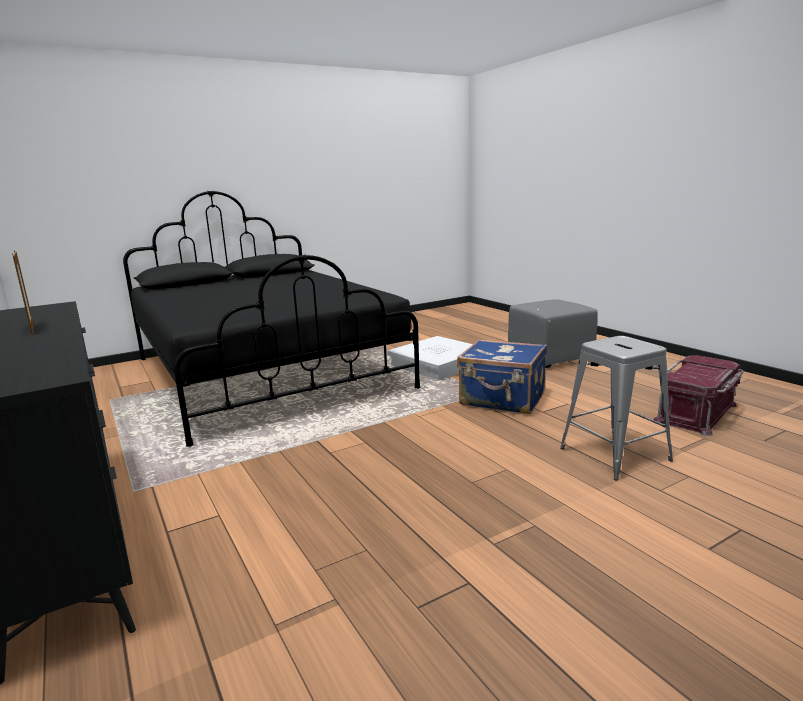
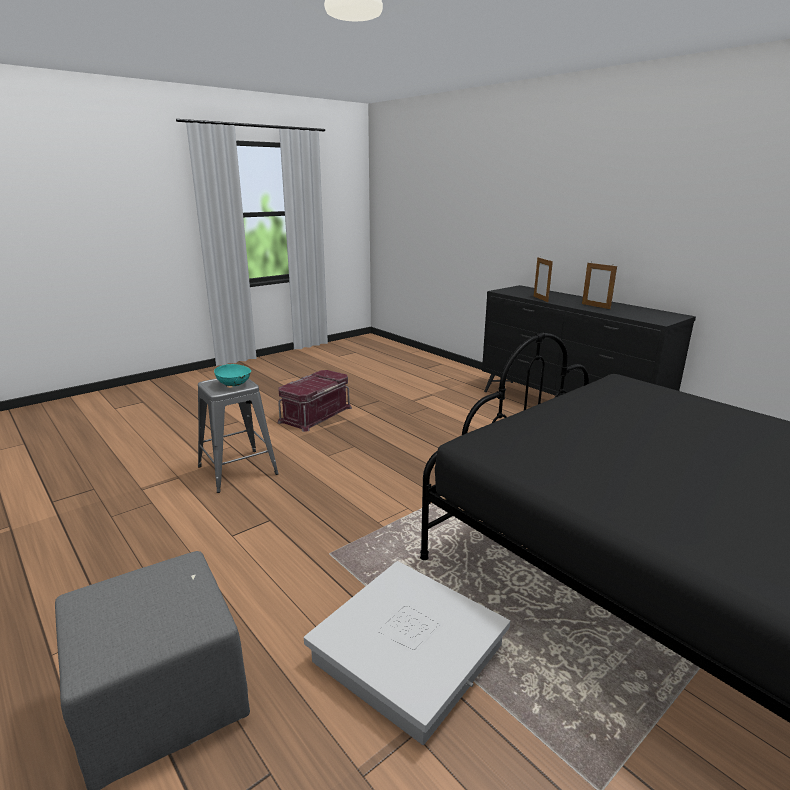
camera: 170 degrees right, 5 degrees up
blue suitcase [457,339,547,414] -> none
red storage box [654,355,744,436] -> red storage box moved to [278,370,352,432]
none -> turquoise bowl [214,364,251,386]
none -> picture frame [534,257,553,302]

